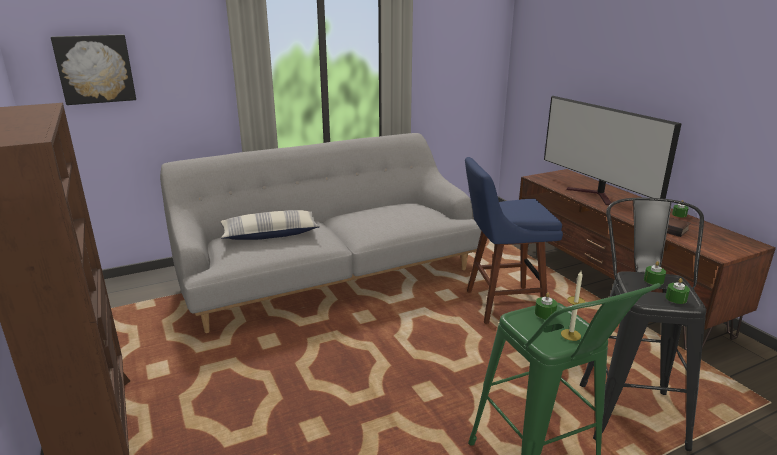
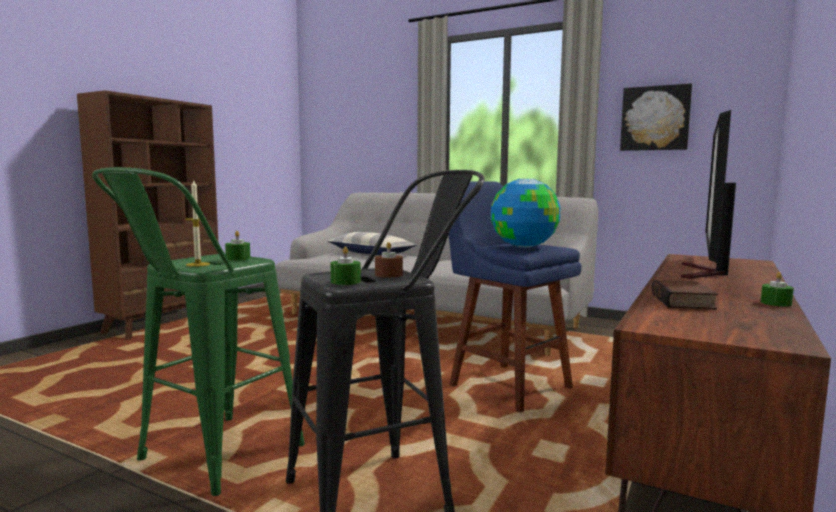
camera: 55 degrees right, 15 degrees down
picture [51,34,136,105] -> picture moved to [620,84,692,151]
green candle [644,261,666,285] -> brown candle [375,242,403,278]
none -> globe [491,179,561,248]

